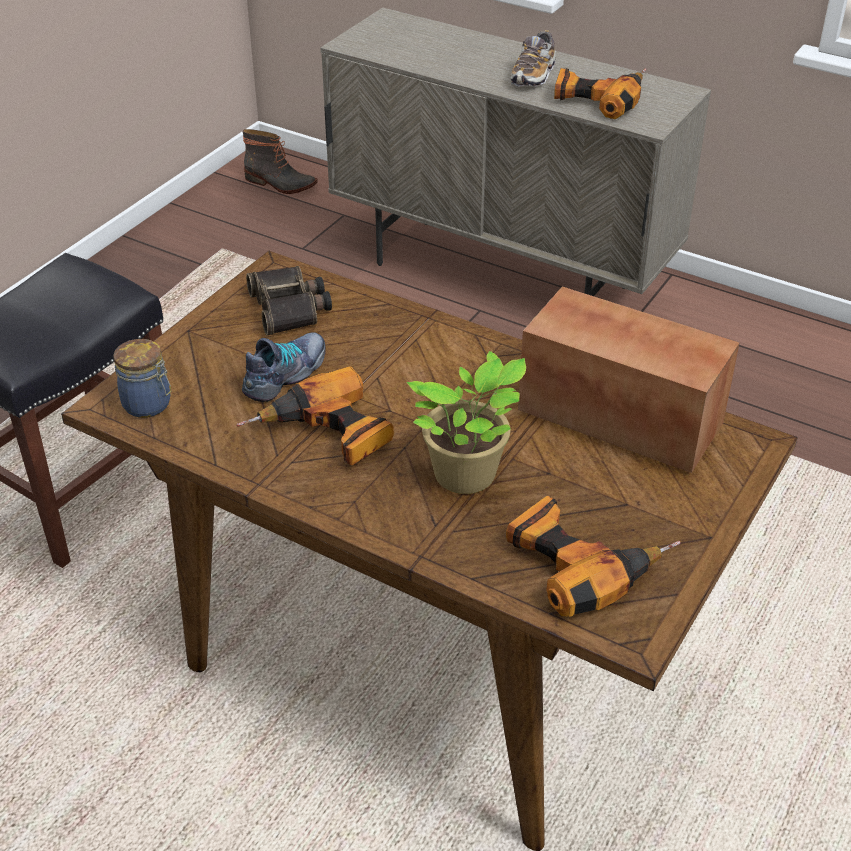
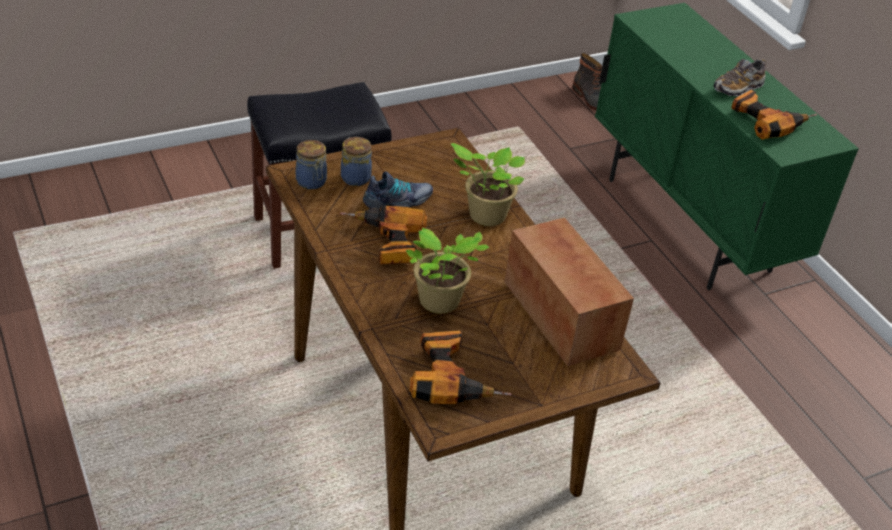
camera: 30 degrees right, 0 degrees up
binoculars [246,266,332,335] -> none
beige cabinet [320,8,711,296] -> green cabinet [595,3,859,290]
none -> jar [341,137,372,186]
none -> potted plant [451,143,525,226]

